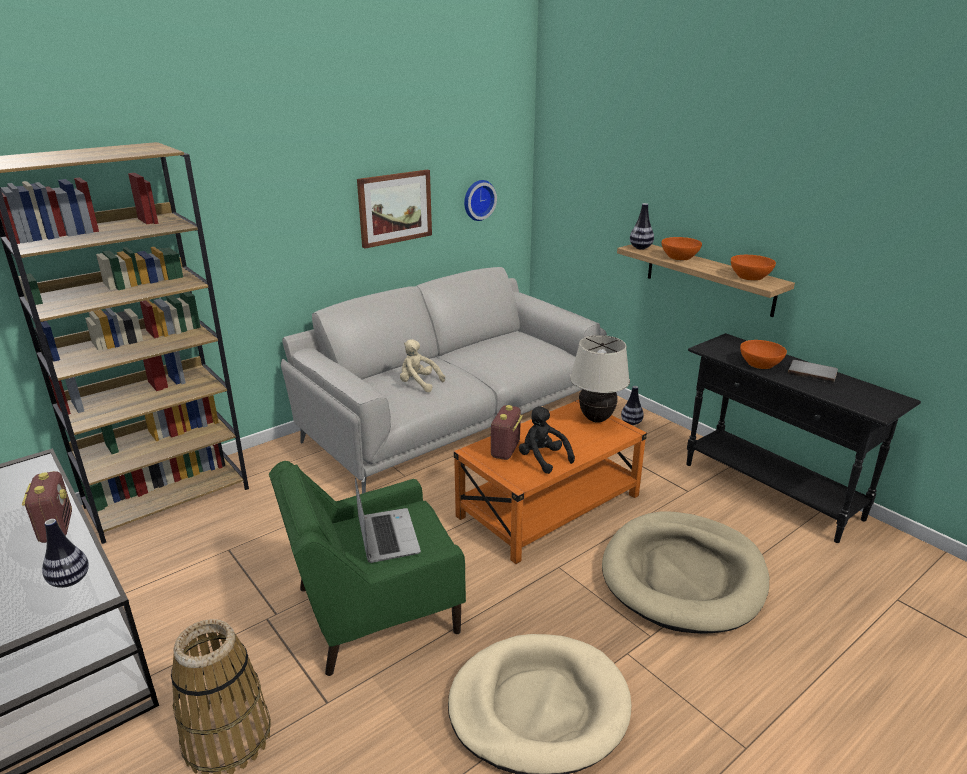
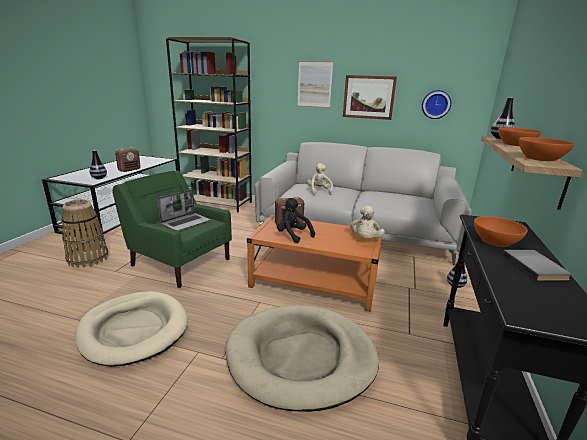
camera: 55 degrees right, 5 degrees down
black plush toy [519,406,575,474] -> black plush toy turned 60 degrees counterclockwise [277,198,315,243]
beige table lamp [570,335,630,423] -> beige plush toy [350,206,385,239]
none -> picture [297,61,333,108]

